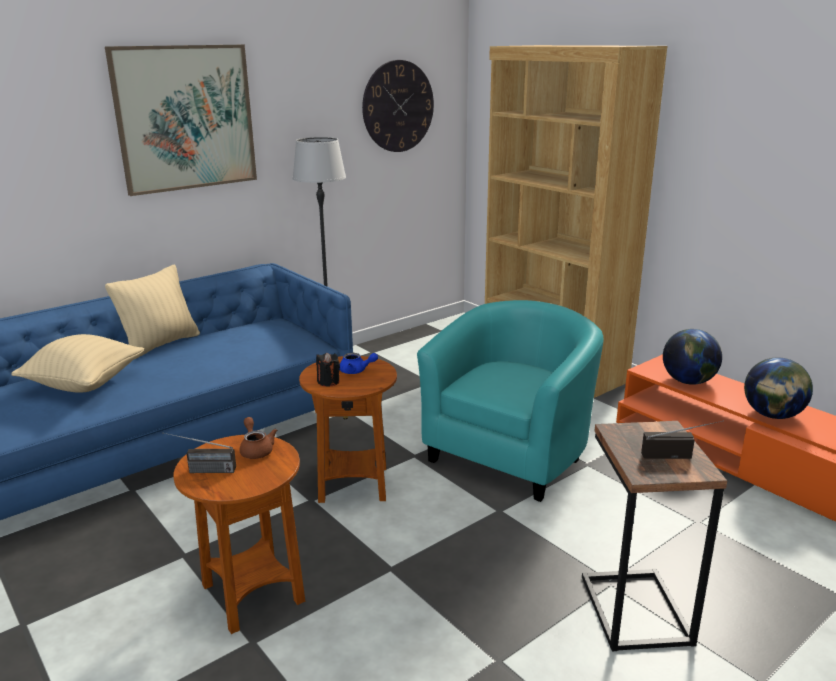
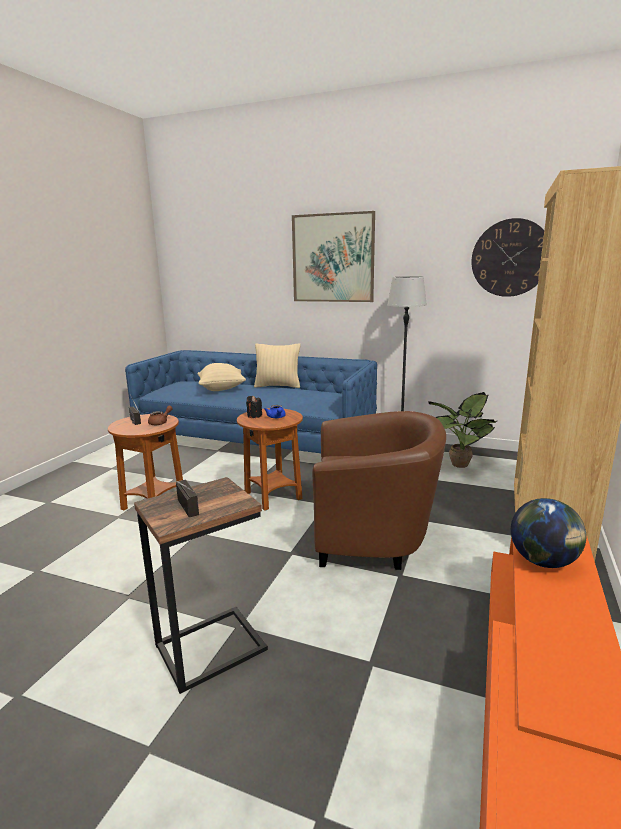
camera: 60 degrees right, 5 degrees down
turquoise armchair [417,300,603,502] -> brown armchair [312,411,446,570]
globe [744,357,813,419] -> none
none -> potted plant [428,392,497,468]

